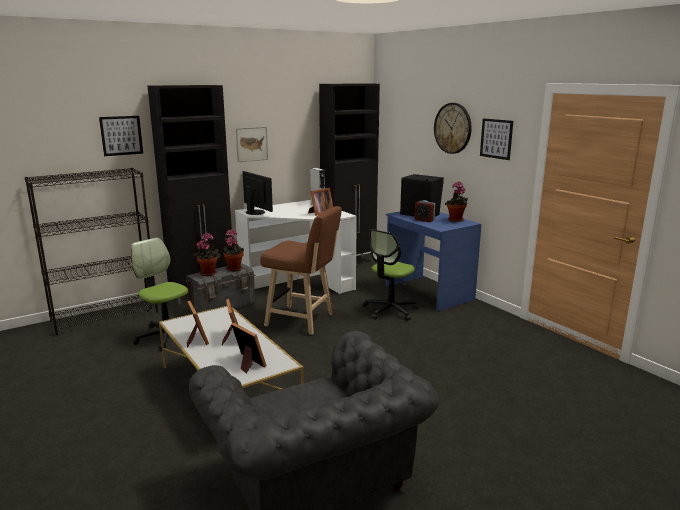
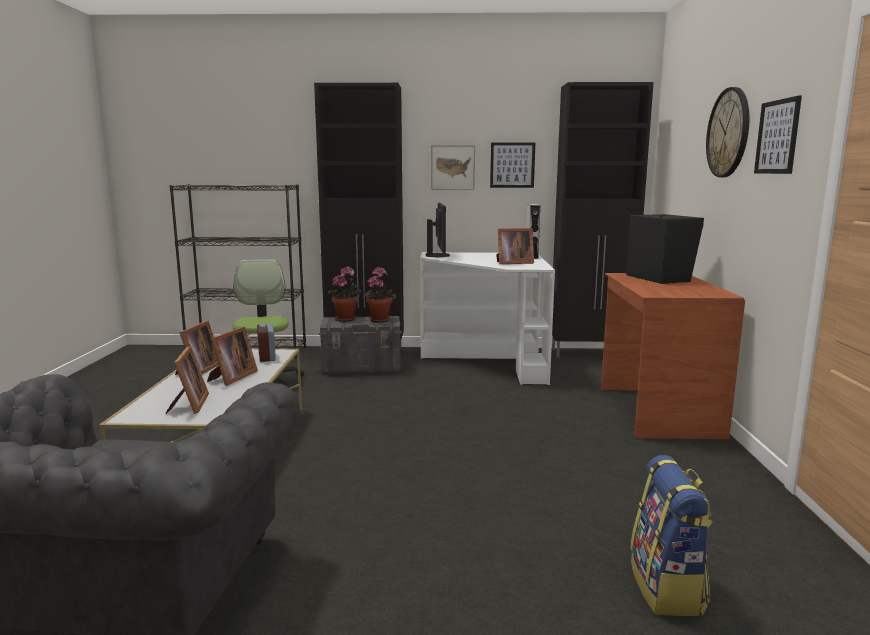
camera: 35 degrees right, 5 degrees down
picture [99,116,143,156] -> picture moved to [490,143,535,188]
brown stool [260,206,342,335] -> none
office chair [363,229,417,321] -> none
blue desk [385,212,481,311] -> brown desk [601,273,745,439]
alarm clock [415,200,435,222] -> alarm clock moved to [257,323,276,362]
potted plant [445,181,468,222] -> none
none -> backpack [630,455,713,616]

